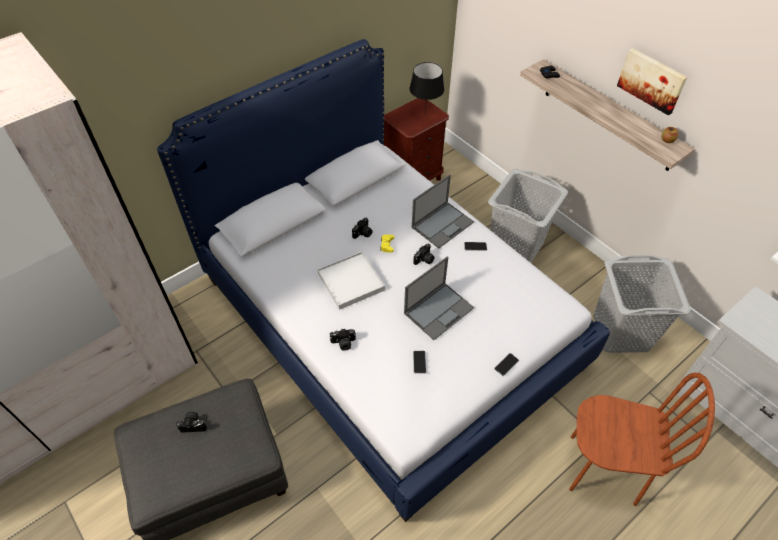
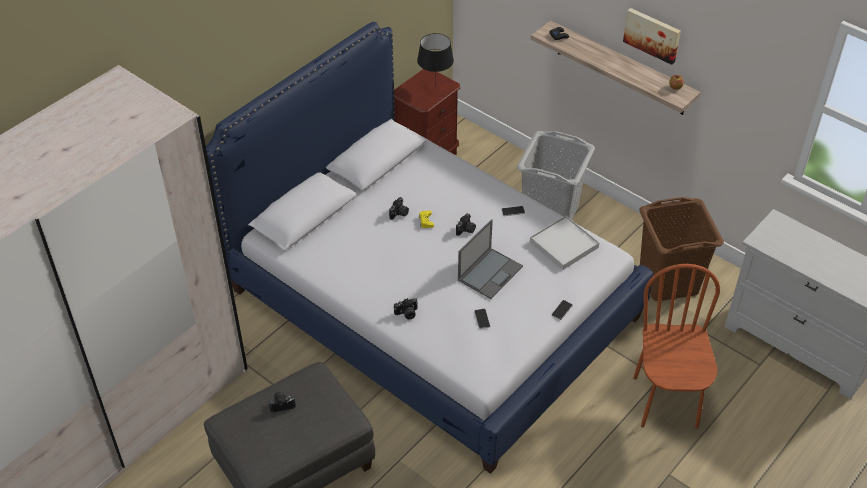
camera: 10 degrees left, 5 degrees down
white tray [318,252,385,310] -> white tray moved to [530,216,600,270]
laptop [412,175,474,248] -> none
brown chair [569,373,715,506] -> brown chair turned 90 degrees counterclockwise [633,264,720,429]
grey laundry basket [593,255,691,353] -> brown laundry basket [639,197,724,301]

